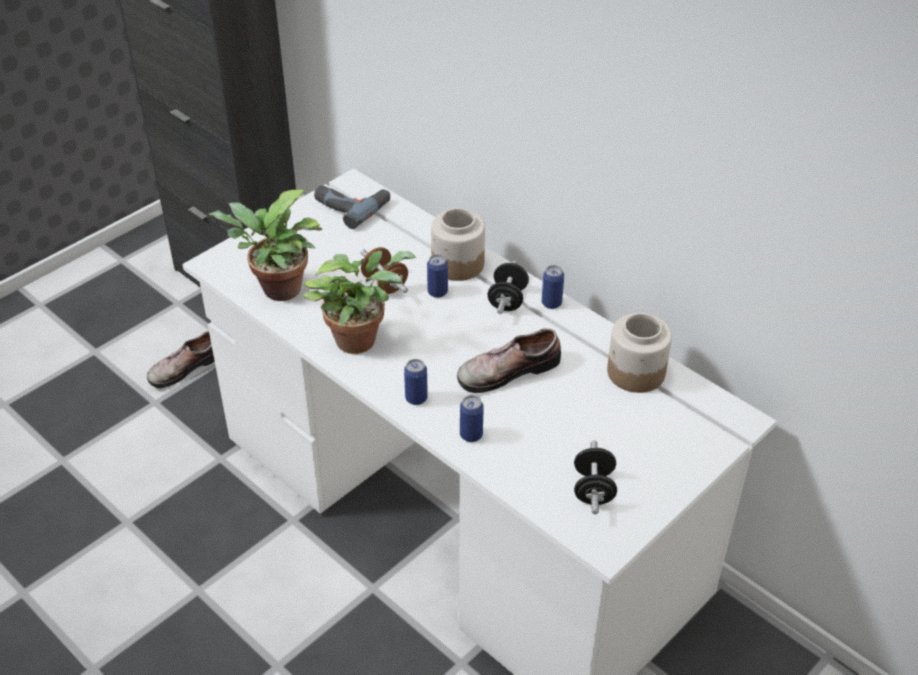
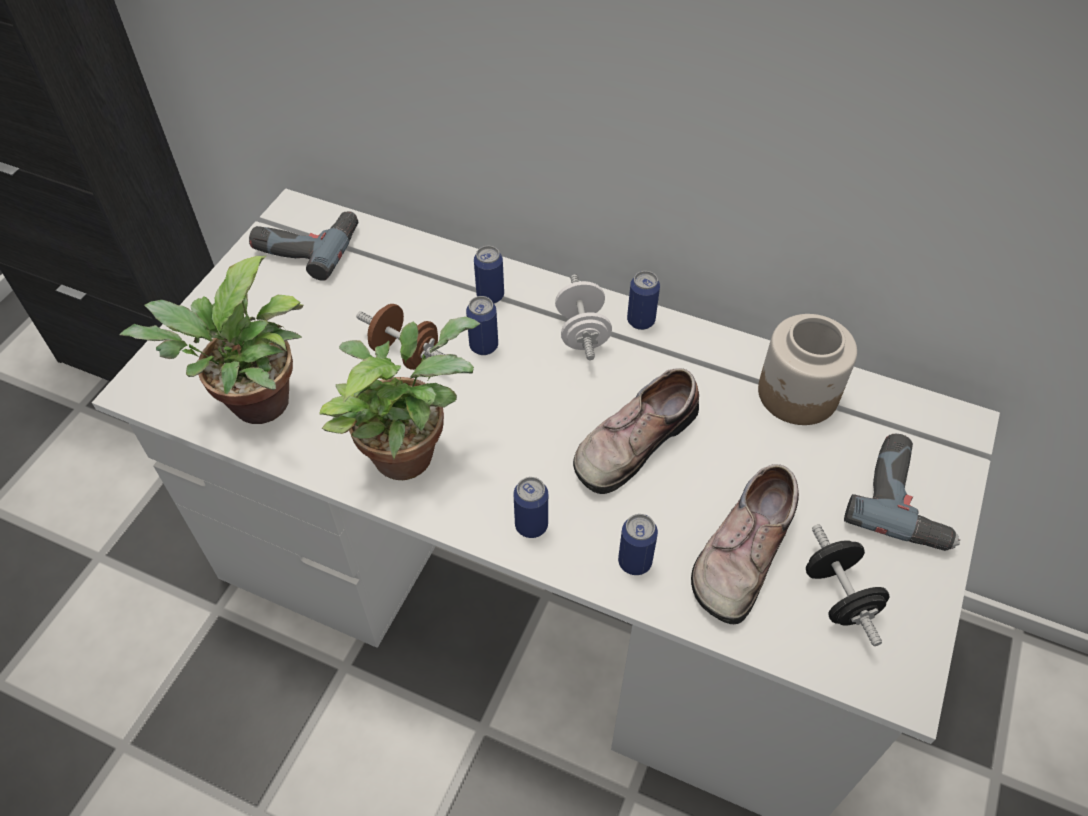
camera: 20 degrees left, 10 degrees up
shoe [147,331,215,388] -> shoe moved to [691,464,799,624]
jar [431,208,485,281] -> can [474,246,504,304]
black dumbbell [488,261,529,314] -> white dumbbell [555,274,612,360]
none -> power drill [844,434,960,551]

